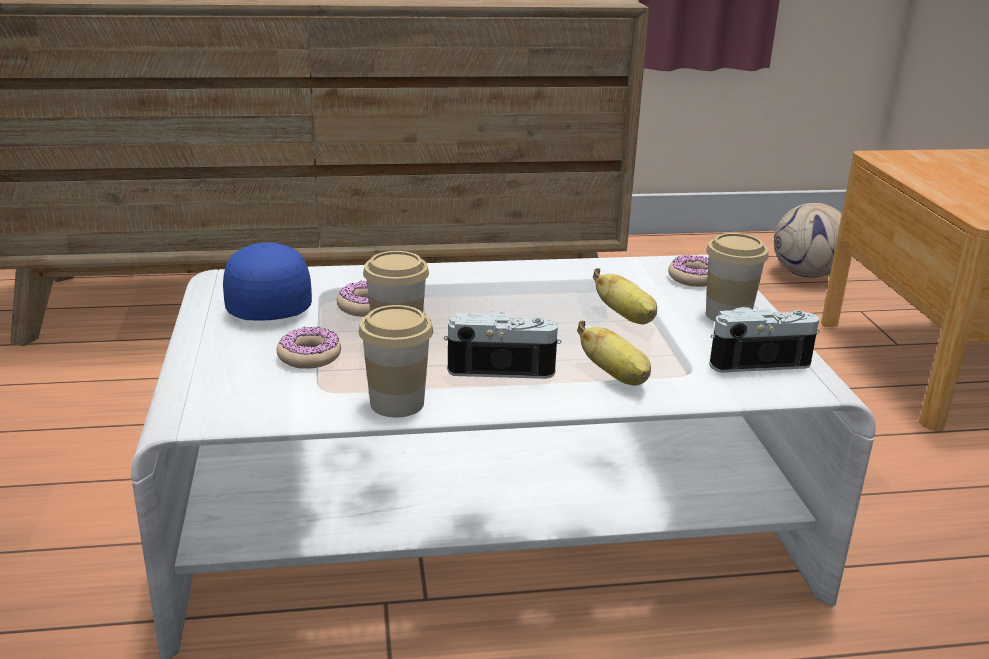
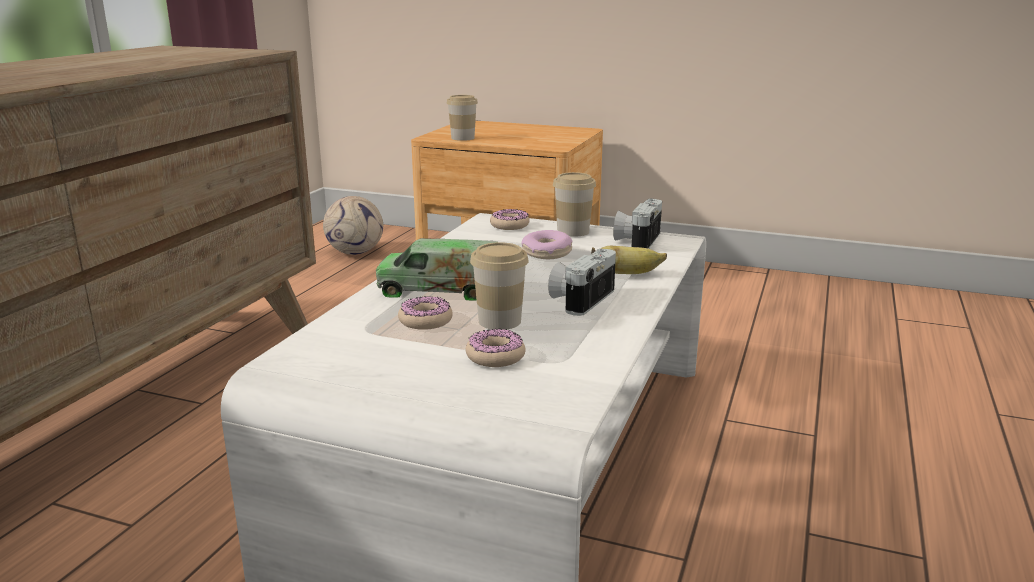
camera: 60 degrees left, 5 degrees down
blue cap [223,242,312,321] -> none
cup [359,305,433,418] -> cup moved to [446,95,478,141]
banana [593,268,657,324] -> donut [521,230,573,259]
none -> toy truck [376,238,497,300]

